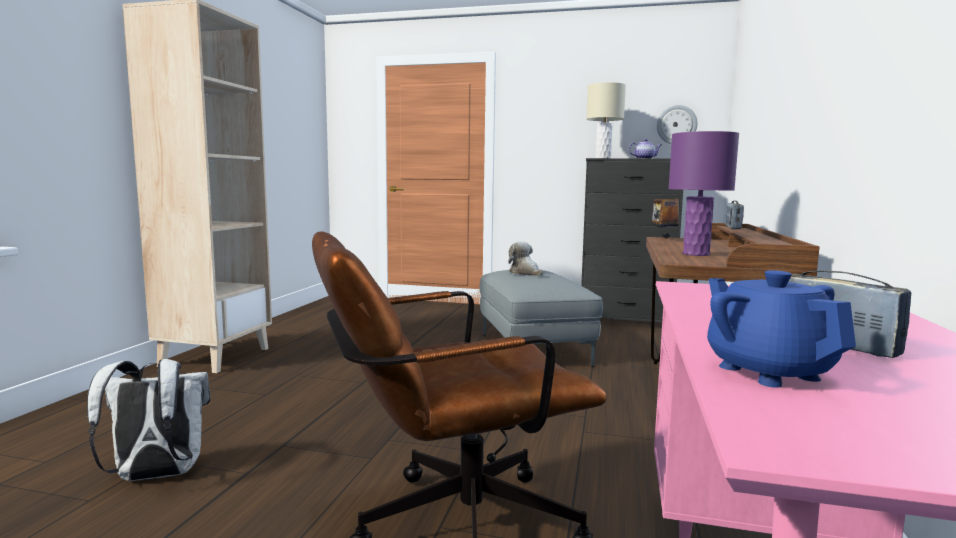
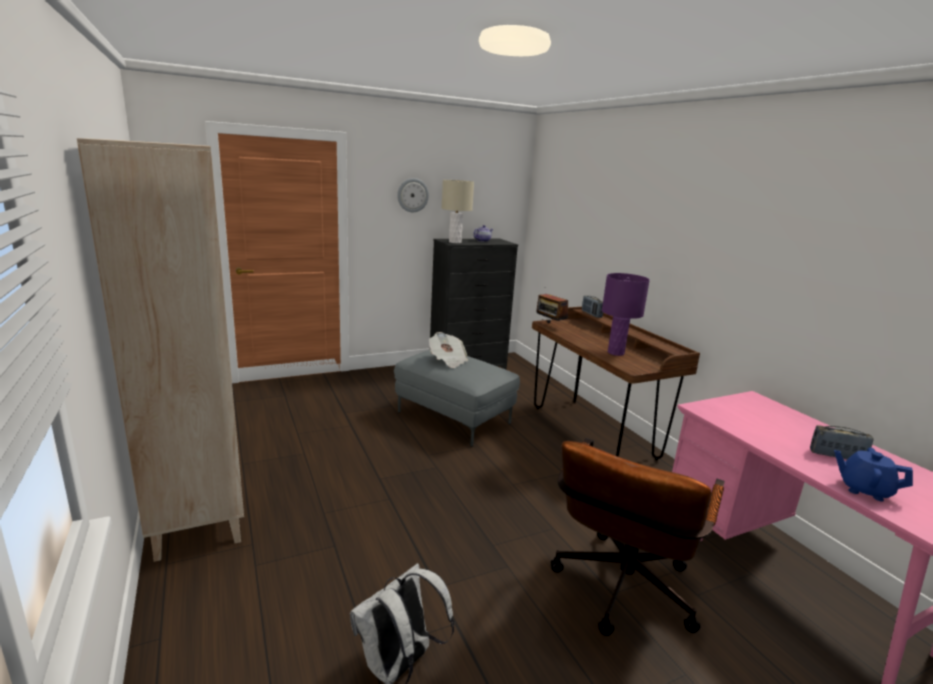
camera: 40 degrees left, 10 degrees up
plush toy [509,241,543,276] -> newspaper [429,332,468,368]
wall clock [657,105,698,144] -> wall clock moved to [397,178,429,212]

